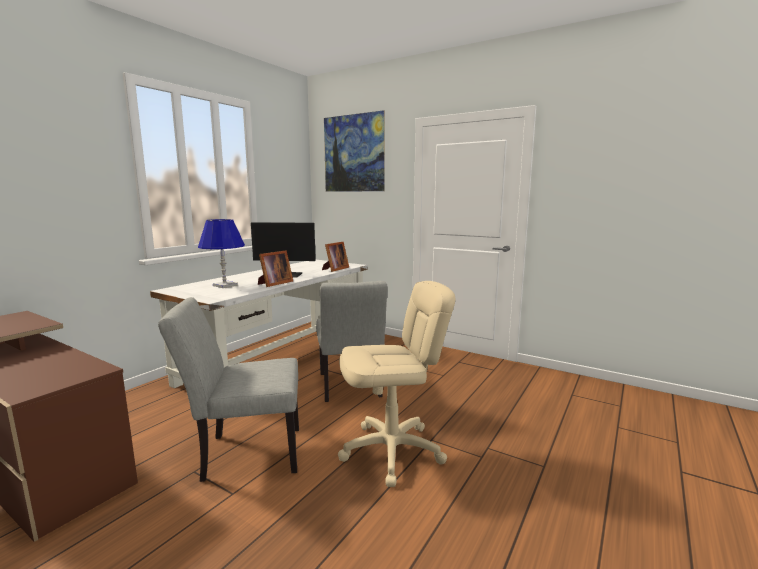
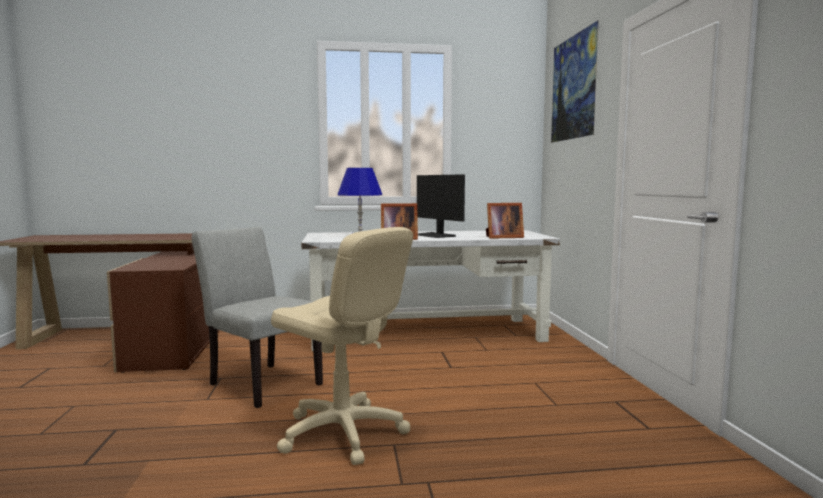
camera: 50 degrees right, 5 degrees down
grey chair [316,281,388,402] -> none

